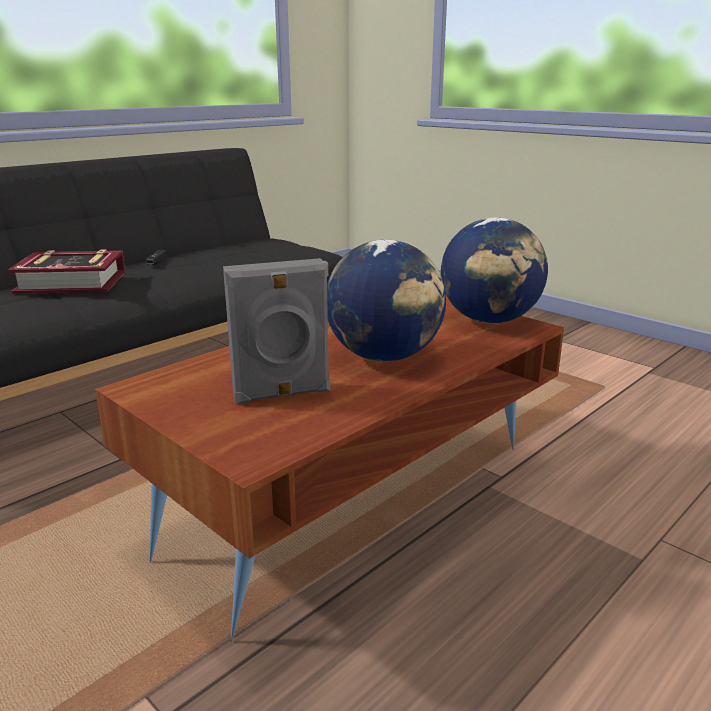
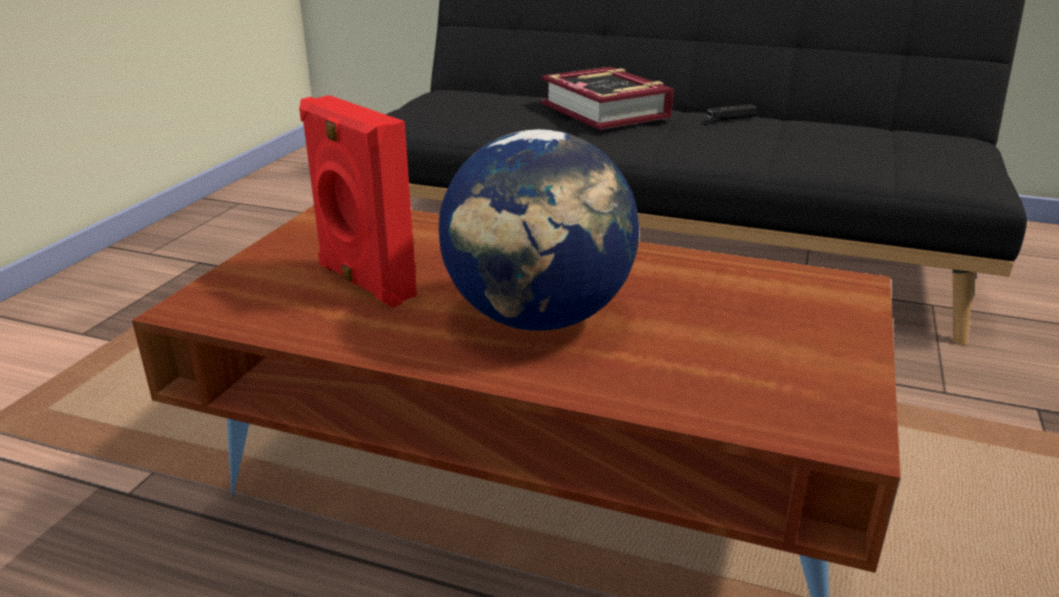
camera: 65 degrees right, 5 degrees up
grey speaker [223,258,330,404] -> red speaker [299,95,417,308]
globe [441,217,548,323] -> none

